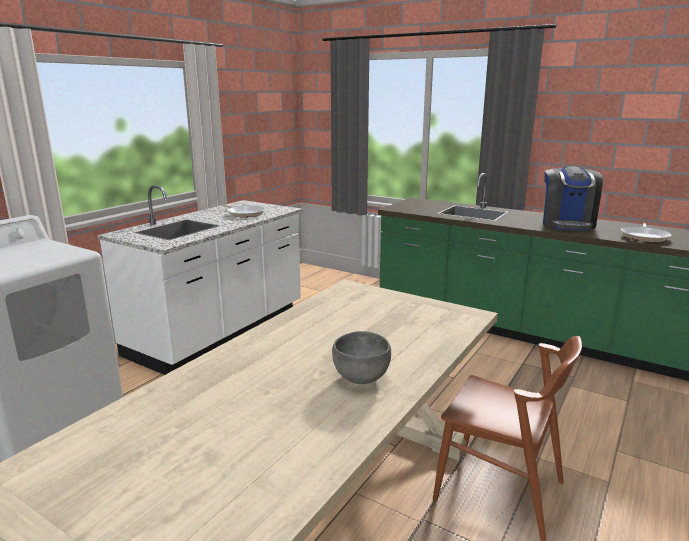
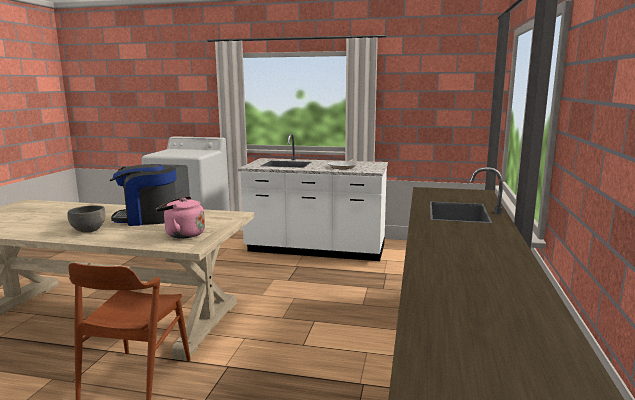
camera: 70 degrees right, 5 degrees down
coffee machine [543,167,603,231] -> coffee machine moved to [110,164,177,226]
frying pan [621,223,671,242] -> none
none -> pink kettle [156,196,205,238]

